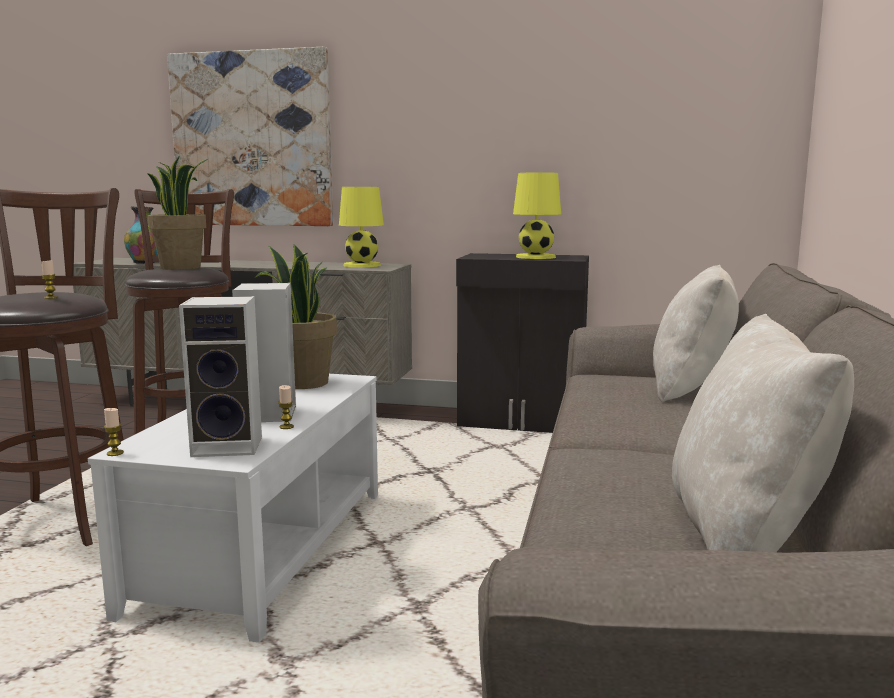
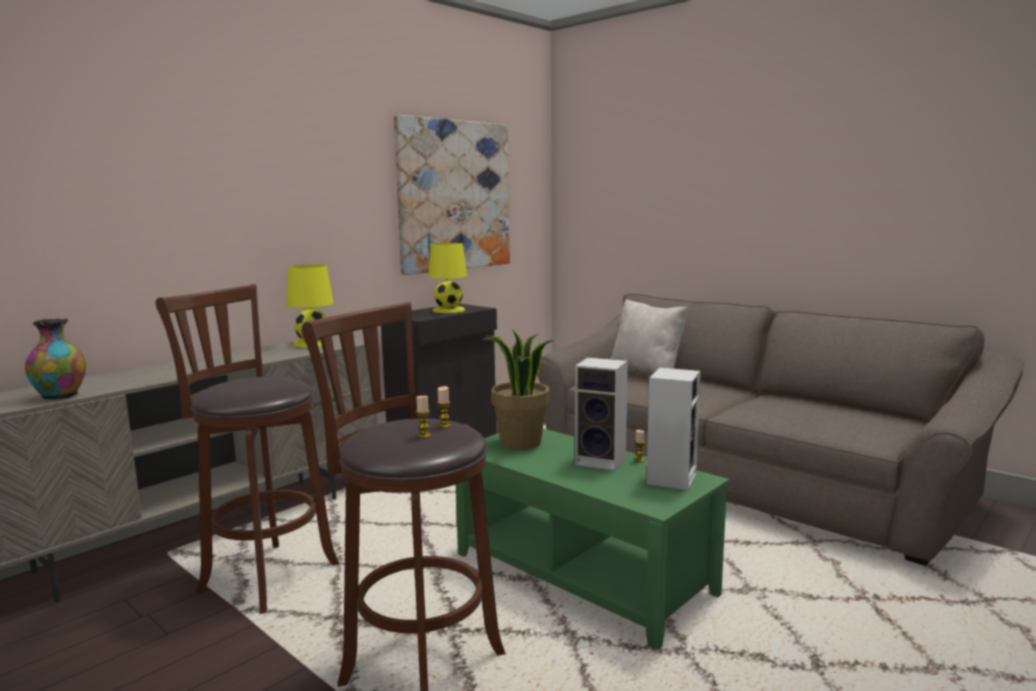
camera: 60 degrees left, 0 degrees up
white coffee table [88,374,378,643] -> green coffee table [456,428,729,650]
candle [104,408,124,456] -> candle moved to [416,396,431,438]
potted plant [147,157,208,270] -> none
picture [167,47,333,226] -> picture moved to [394,115,510,275]
beige pillow [672,314,854,552] -> none

